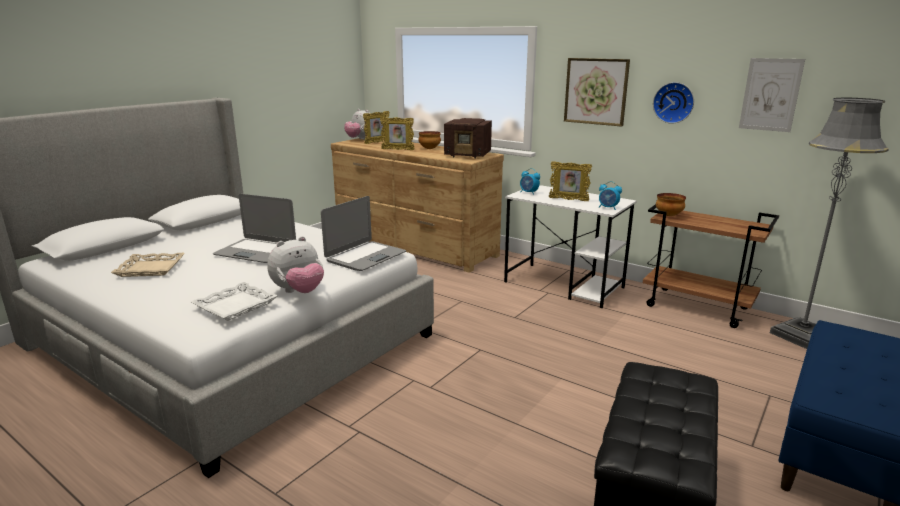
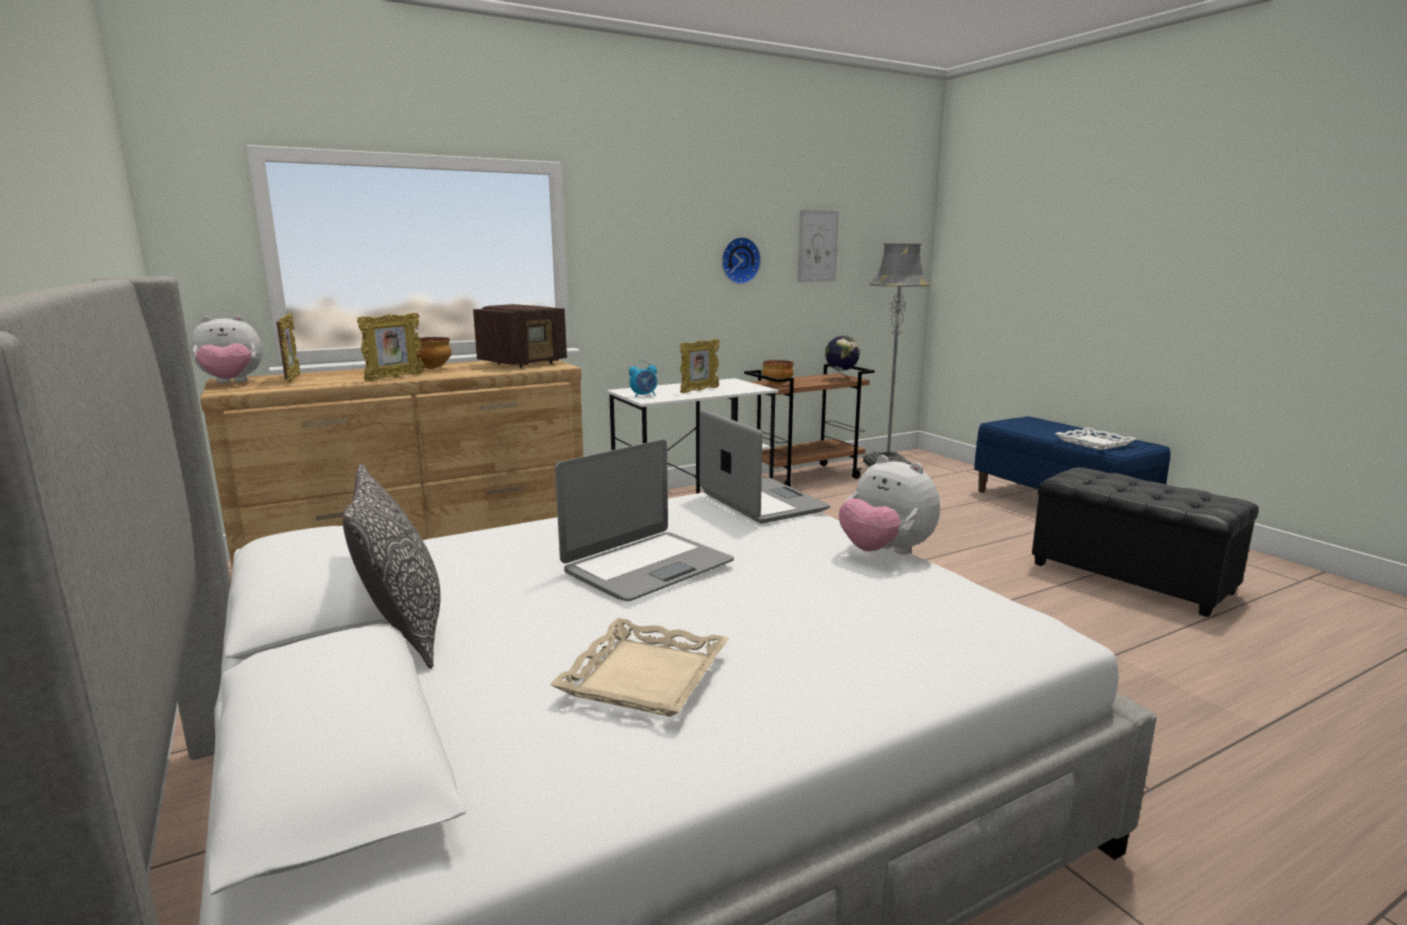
camera: 65 degrees left, 5 degrees down
white tray [191,282,278,321] -> white tray moved to [1055,427,1136,450]
plush toy [267,236,324,293] -> plush toy turned 150 degrees clockwise [839,455,940,554]
picture [564,58,630,127] -> none
alarm clock [599,181,622,210] -> none
none -> pillow [343,464,441,669]
none -> globe [825,336,860,382]

